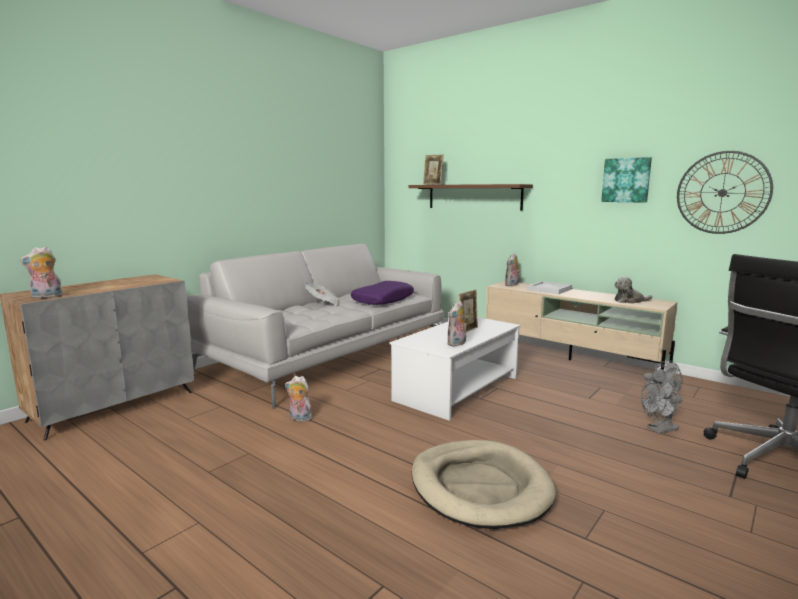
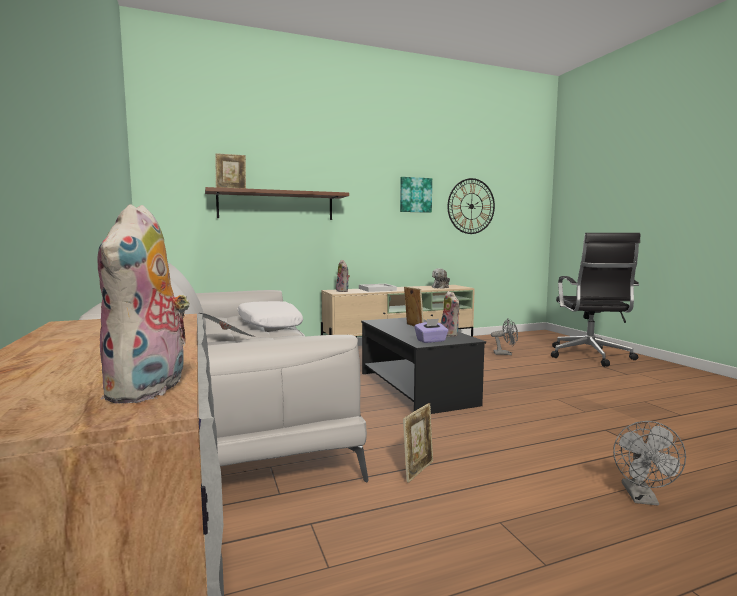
camera: 60 degrees left, 5 degrees down
plush toy [285,376,312,422] -> picture frame [403,403,433,483]
purple pillow [351,281,414,305] -> white pillow [238,301,303,328]
white coffee table [390,317,521,421] -> black coffee table [361,318,486,414]
beige dog bed [411,440,556,529] -> none
grey fan [641,376,682,434] -> grey fan moved to [613,421,686,505]
none -> purple tissue box [415,319,448,343]

